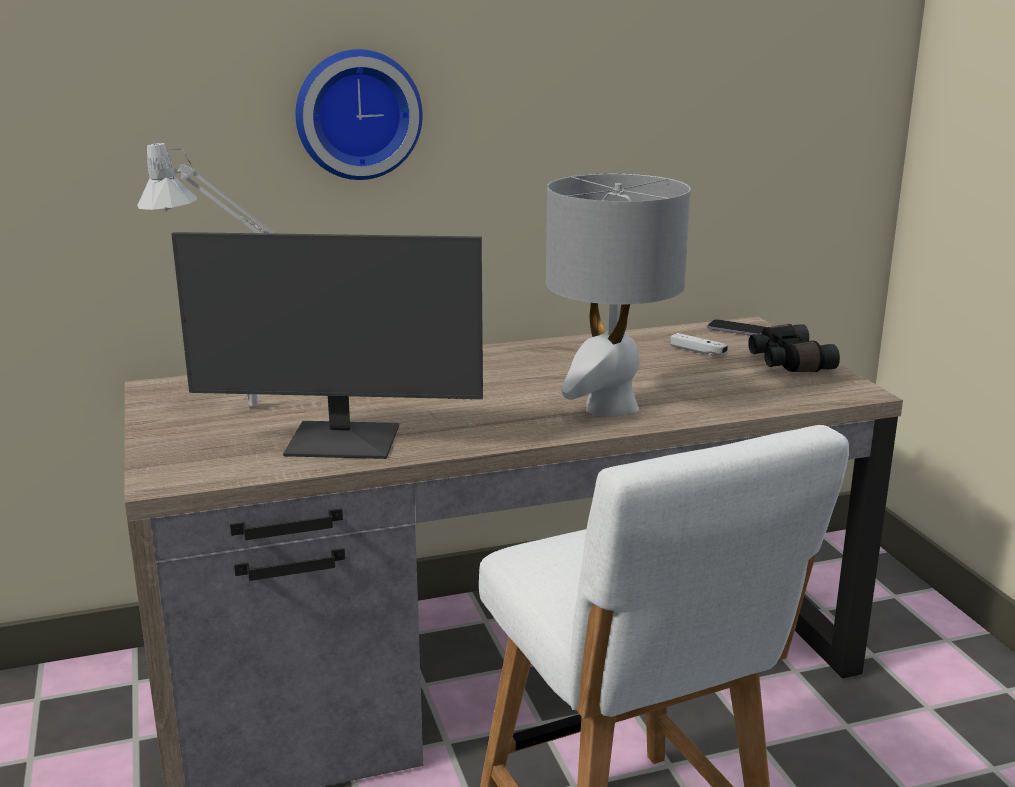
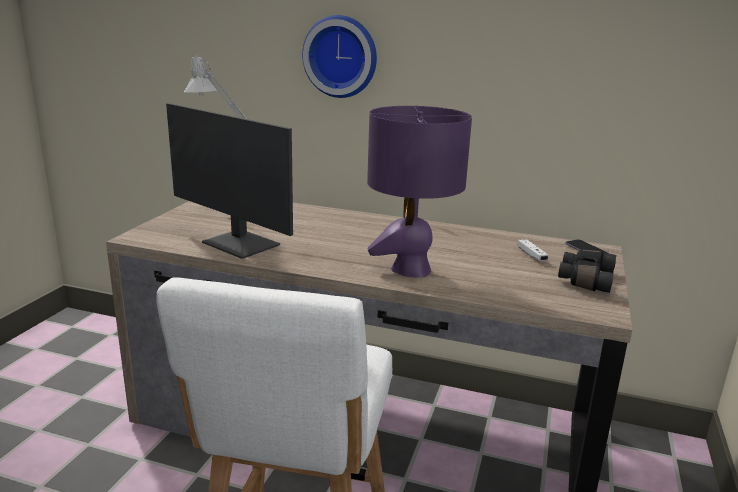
camera: 35 degrees right, 0 degrees up
grey table lamp [546,173,691,416] -> purple table lamp [367,106,472,278]

